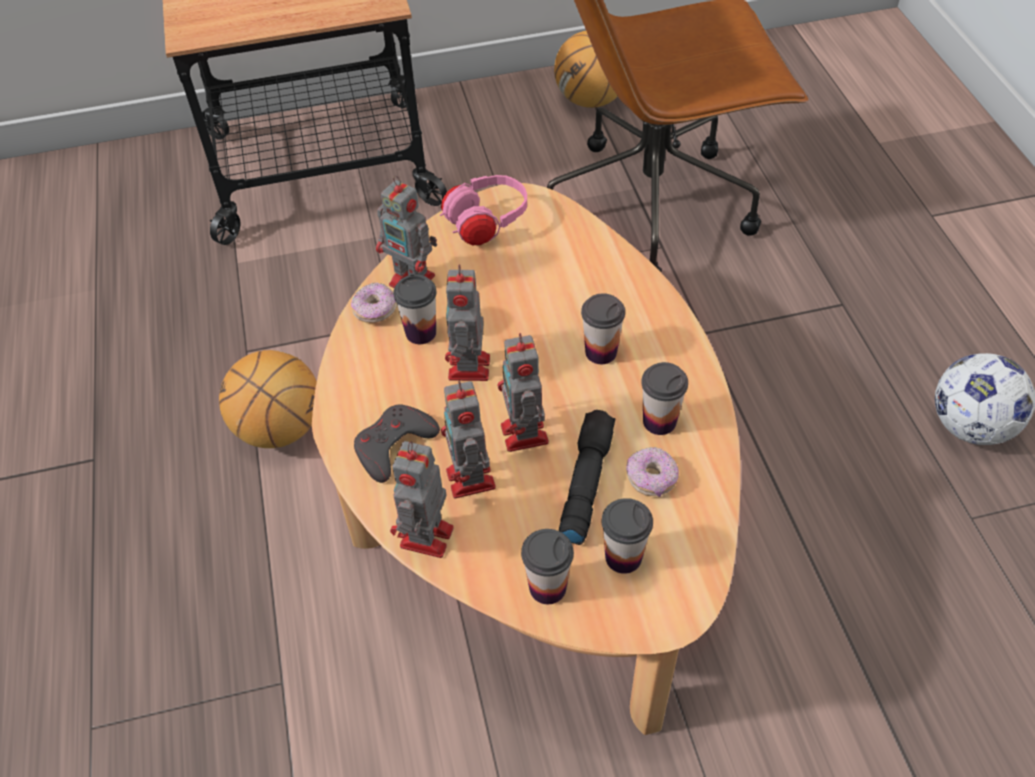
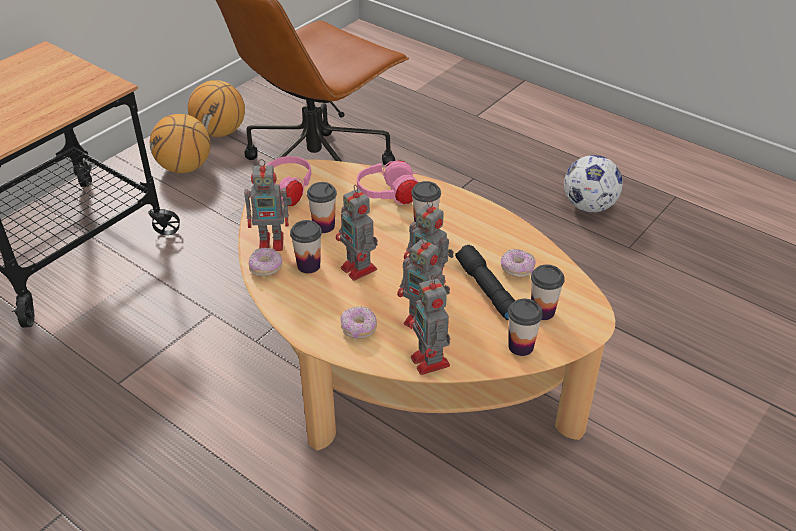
camera: 40 degrees left, 10 degrees down
basketball [219,350,317,448] -> basketball moved to [150,114,211,173]
grey game controller [354,404,440,483] -> donut [340,306,377,339]
cup [641,362,688,435] -> cup moved to [307,182,337,233]
none -> pink headphones [357,160,419,205]

